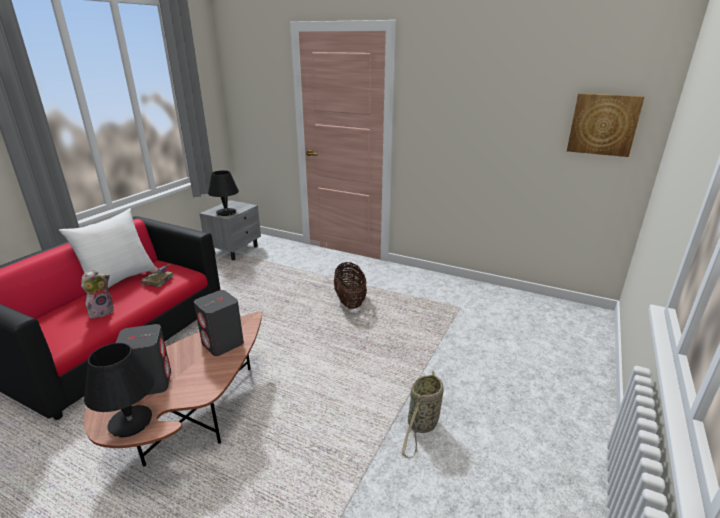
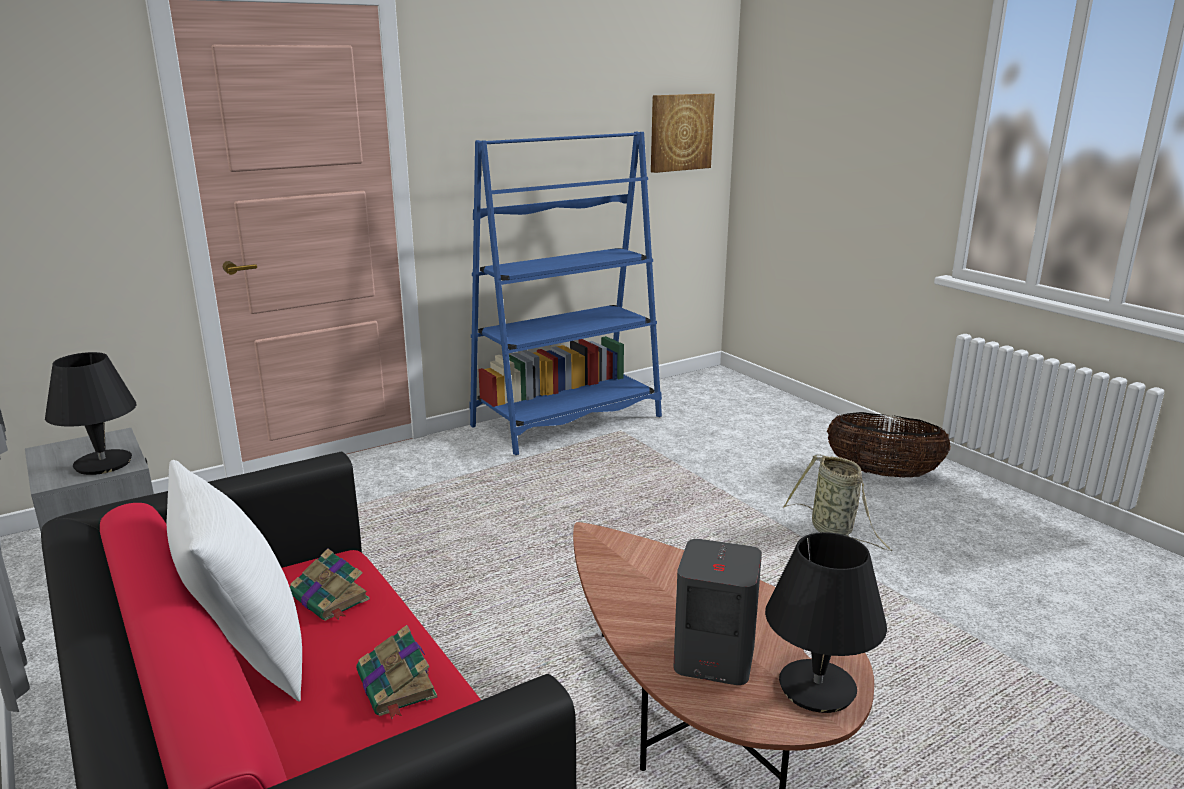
camera: 60 degrees left, 5 degrees down
plush toy [81,270,114,318] -> book [356,625,437,719]
grey speaker [194,290,244,356] -> none
basket [334,262,367,309] -> basket moved to [827,412,951,478]
none -> blue bookcase [469,132,662,455]

